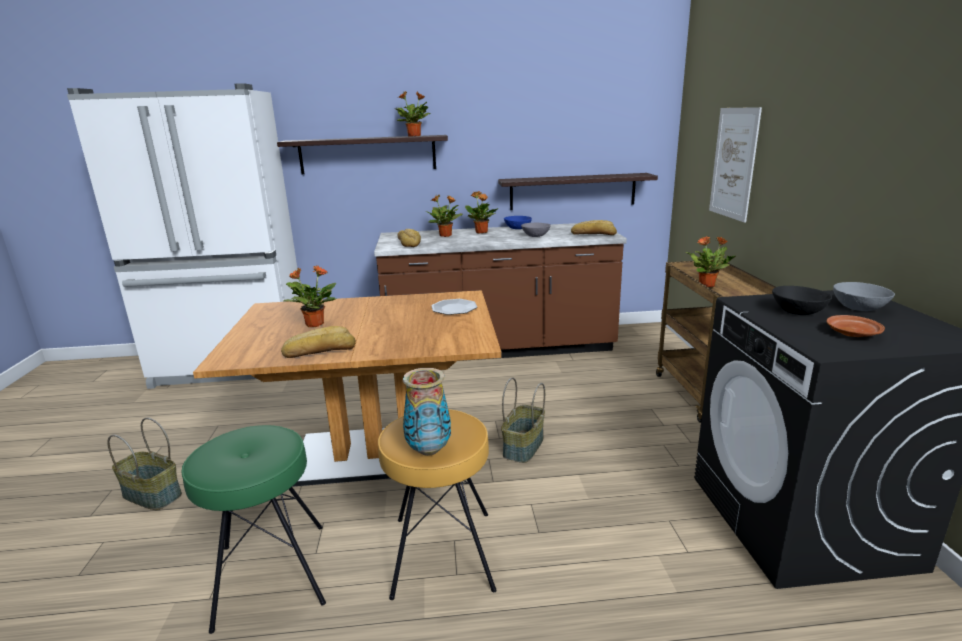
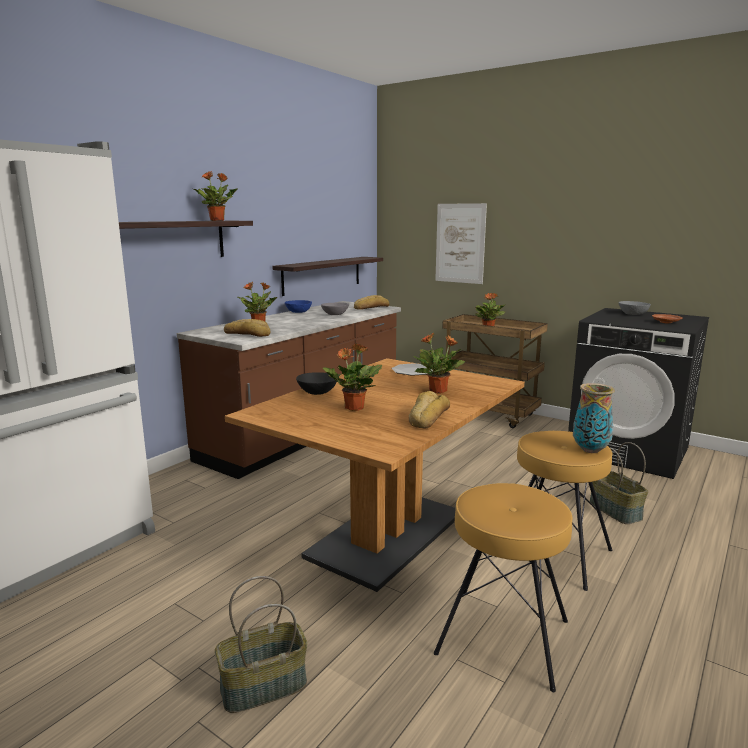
camera: 50 degrees left, 5 degrees down
green stool [182,425,326,634] -> brown stool [434,483,572,692]
potted plant [465,191,498,233] -> potted plant moved to [413,333,465,393]
basket [501,378,545,463] -> basket moved to [590,442,648,524]
black bowl [772,286,832,315] -> black bowl moved to [296,372,337,395]

